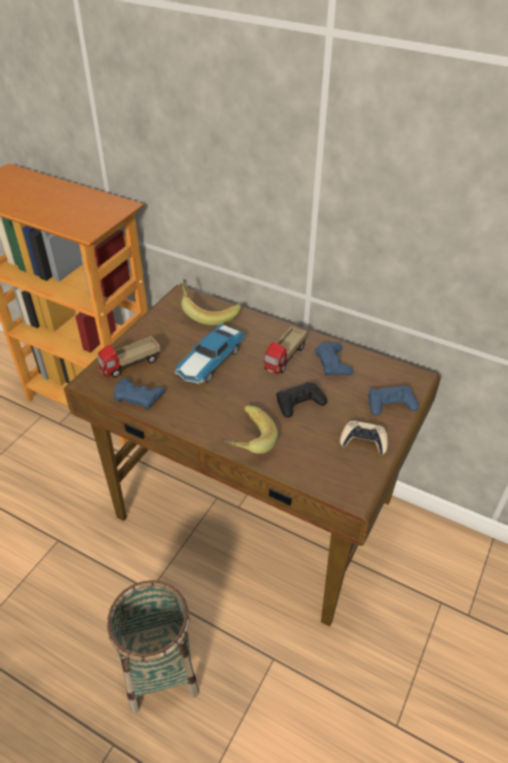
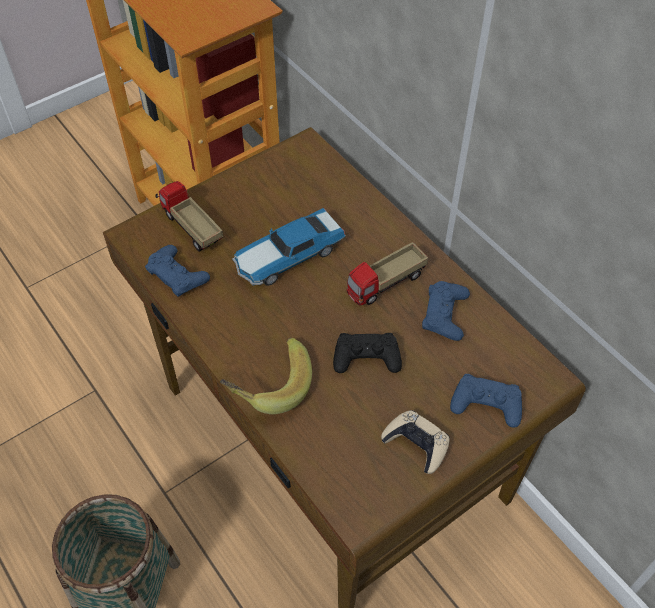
camera: 25 degrees right, 10 degrees up
toy truck [98,336,161,378] -> toy truck turned 60 degrees clockwise [156,181,223,252]
banana [181,279,241,325] -> none

